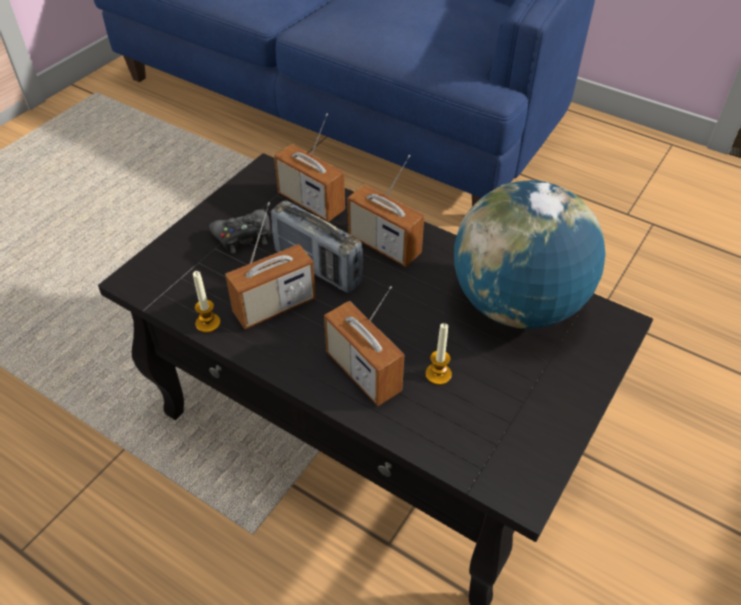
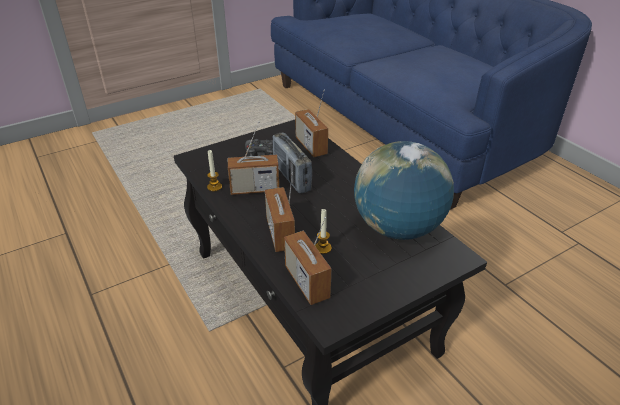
camera: 25 degrees right, 10 degrees down
radio [348,155,424,267] -> radio moved to [284,217,331,305]

